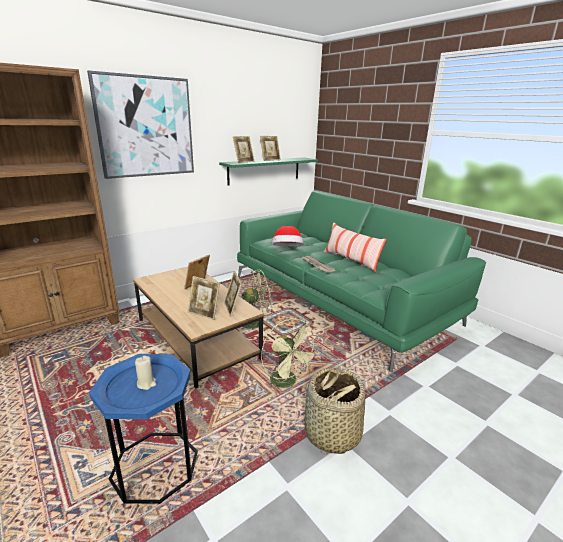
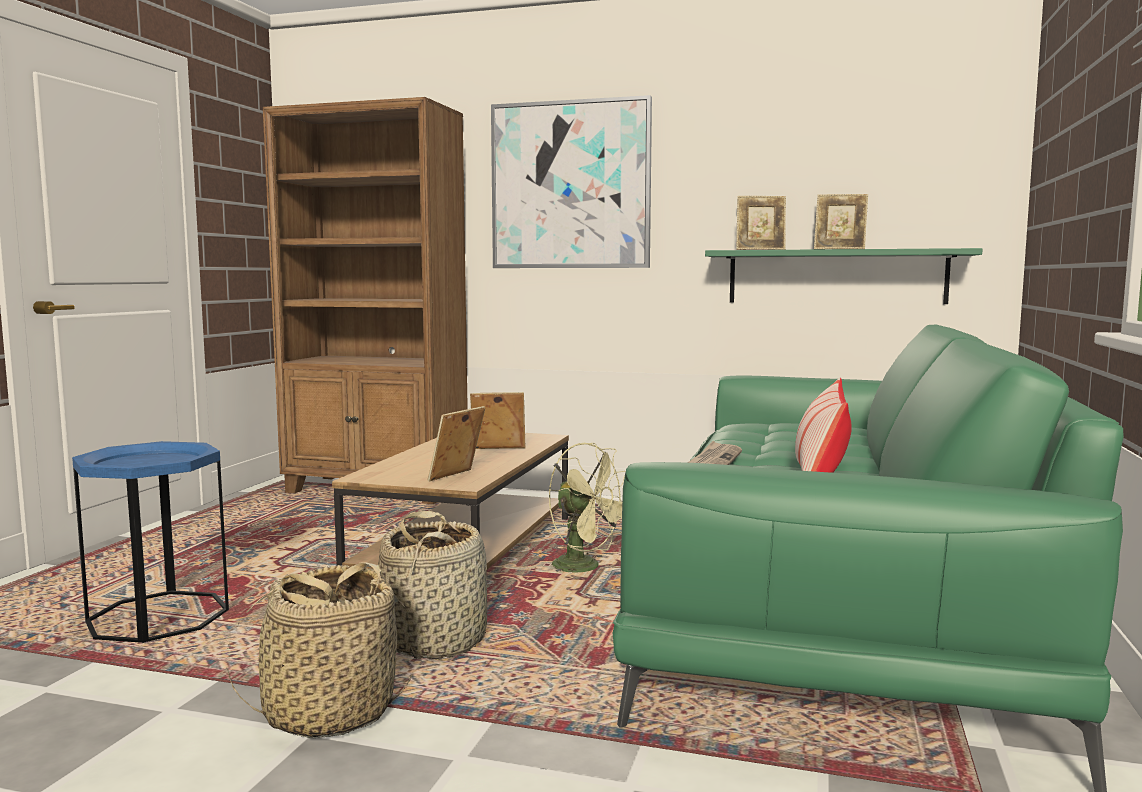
camera: 55 degrees right, 15 degrees down
beige candle [135,356,156,390] -> none
picture frame [188,276,220,320] -> none
green fan [261,318,319,388] -> basket [378,511,487,659]
hat [271,226,304,247] -> none

